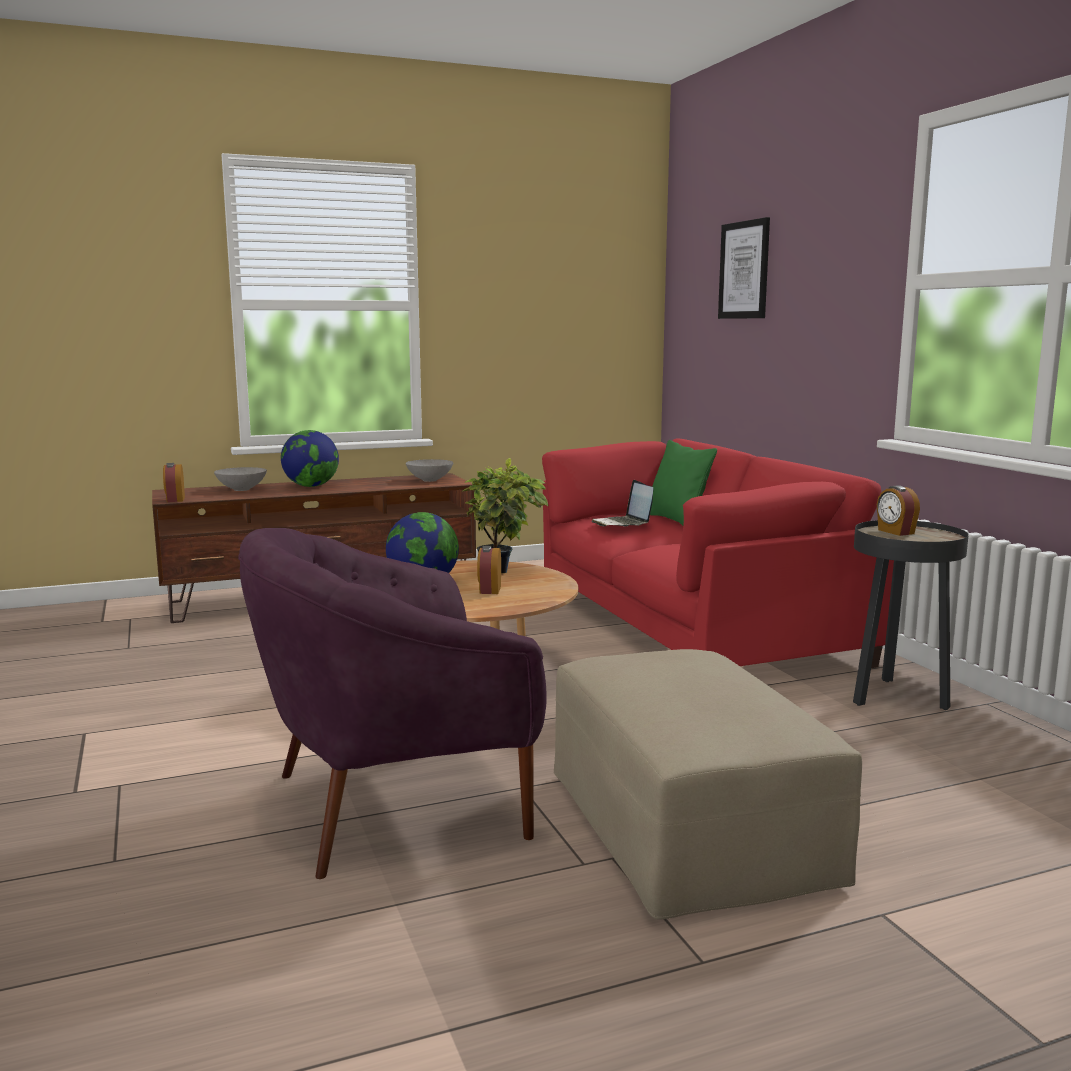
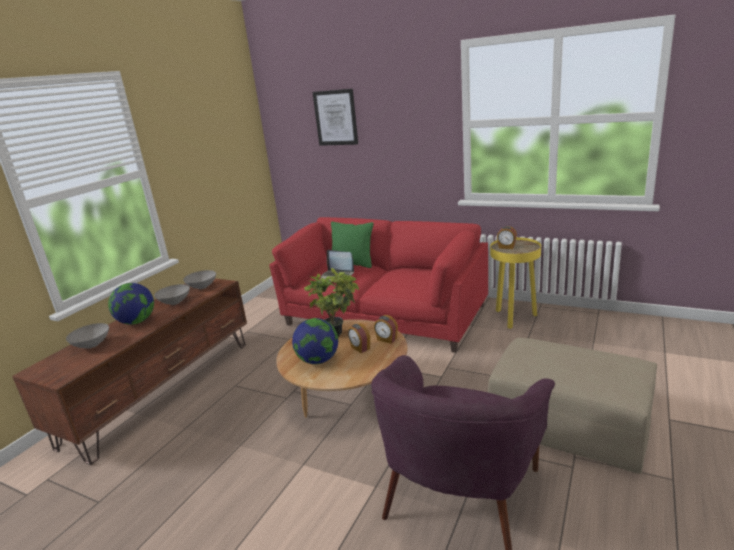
camera: 40 degrees left, 10 degrees up
alarm clock [163,463,185,502] -> alarm clock moved to [374,315,398,344]
black side table [853,520,968,710] -> yellow side table [490,237,541,329]
none -> grey bowl [154,284,190,305]

